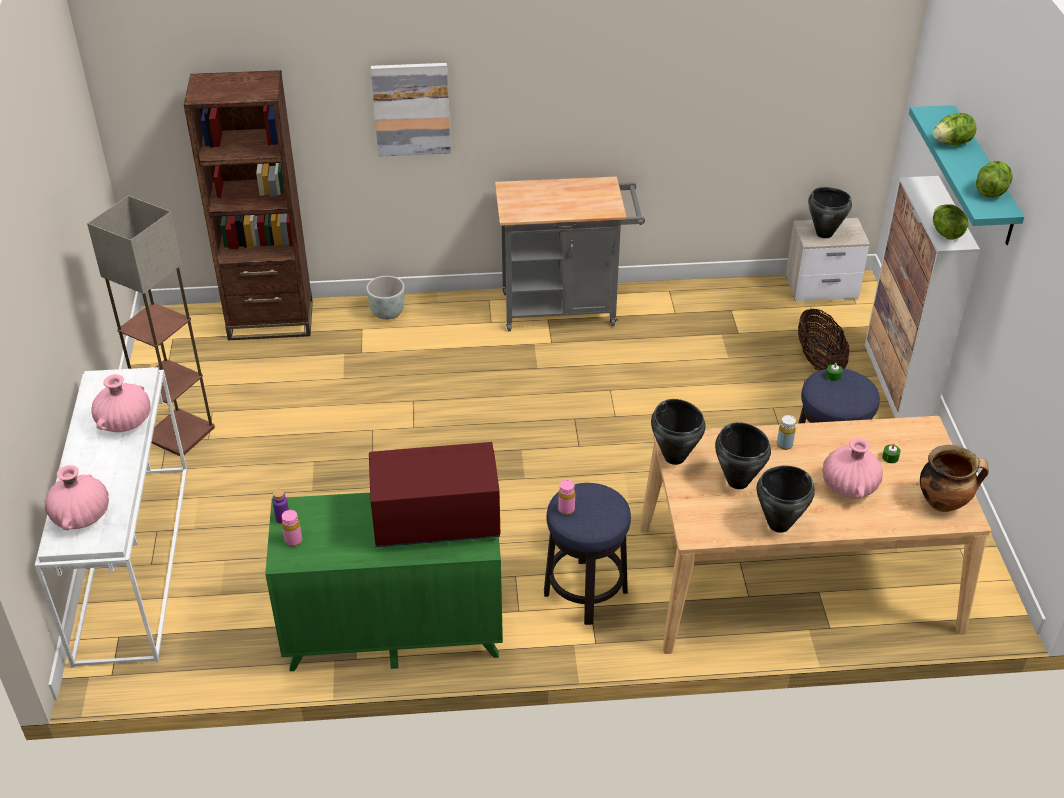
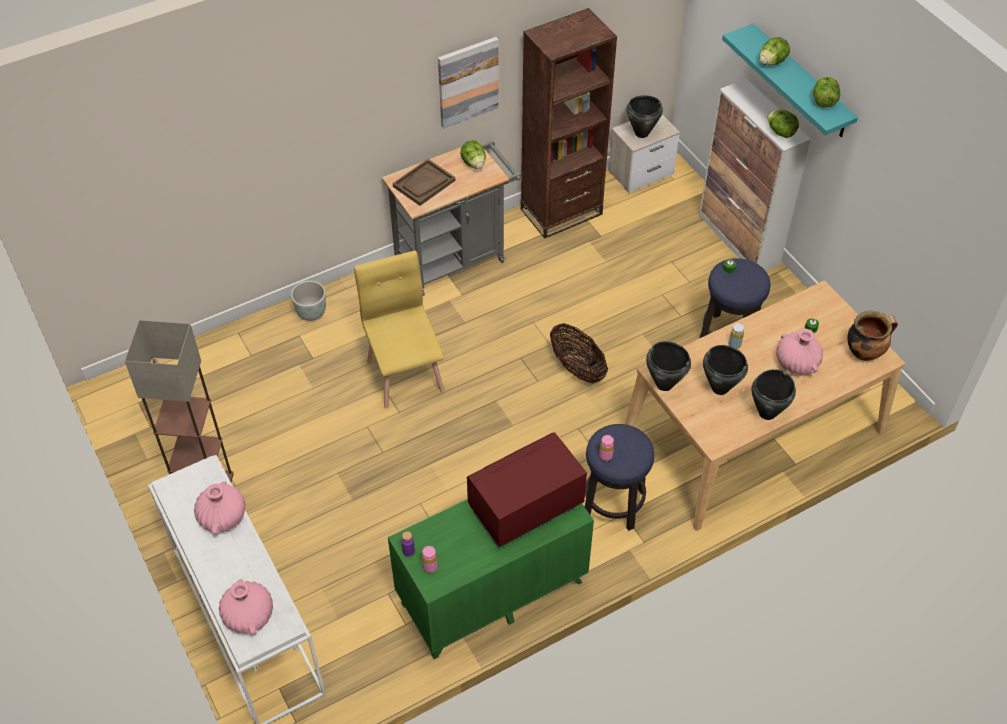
camera: 25 degrees left, 10 degrees up
brown bookcase [184,70,313,340] -> brown bookcase moved to [521,8,617,239]
picture [371,63,451,157] -> picture moved to [438,37,499,128]
basket [798,308,849,371] -> basket moved to [550,323,608,384]
none -> yellow chair [354,251,445,409]
none -> brown tray [393,159,455,206]
none -> lettuce [460,140,486,169]

